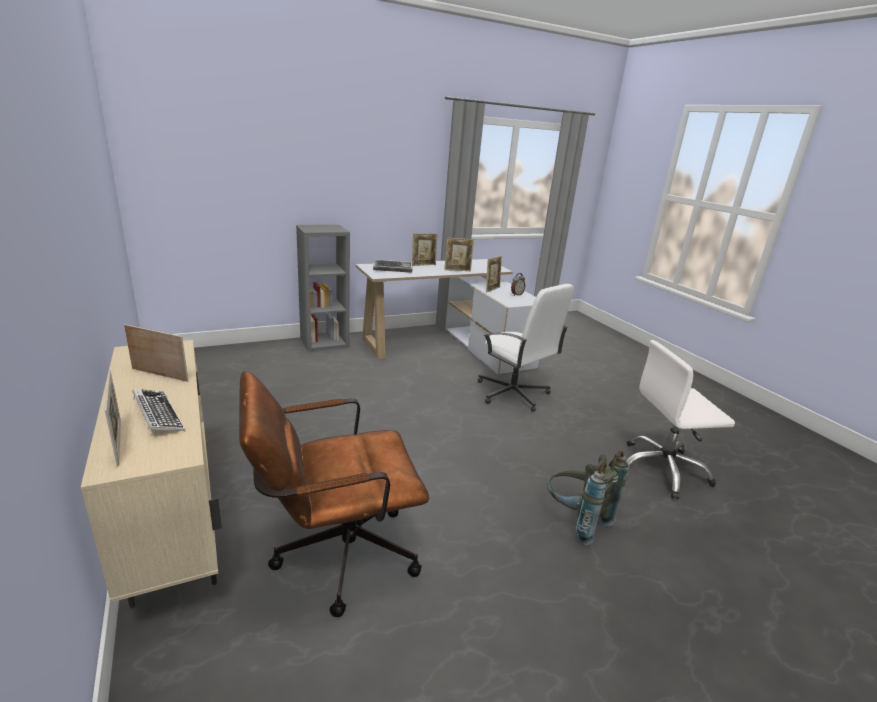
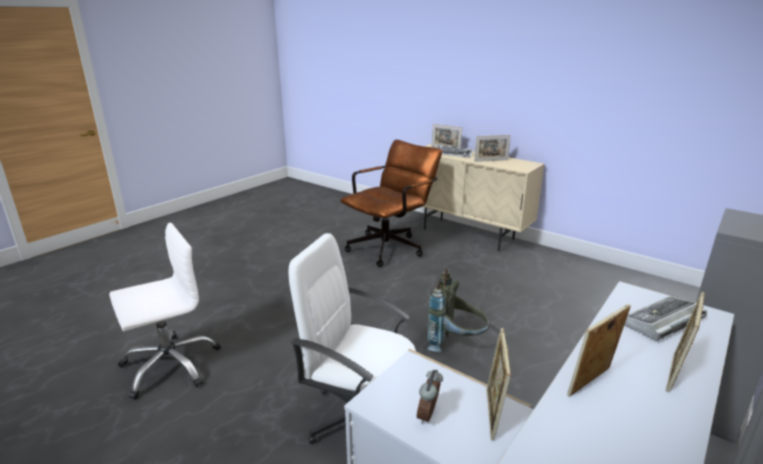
camera: 155 degrees right, 0 degrees up
grey backpack [547,451,629,546] -> grey backpack moved to [427,268,490,352]

